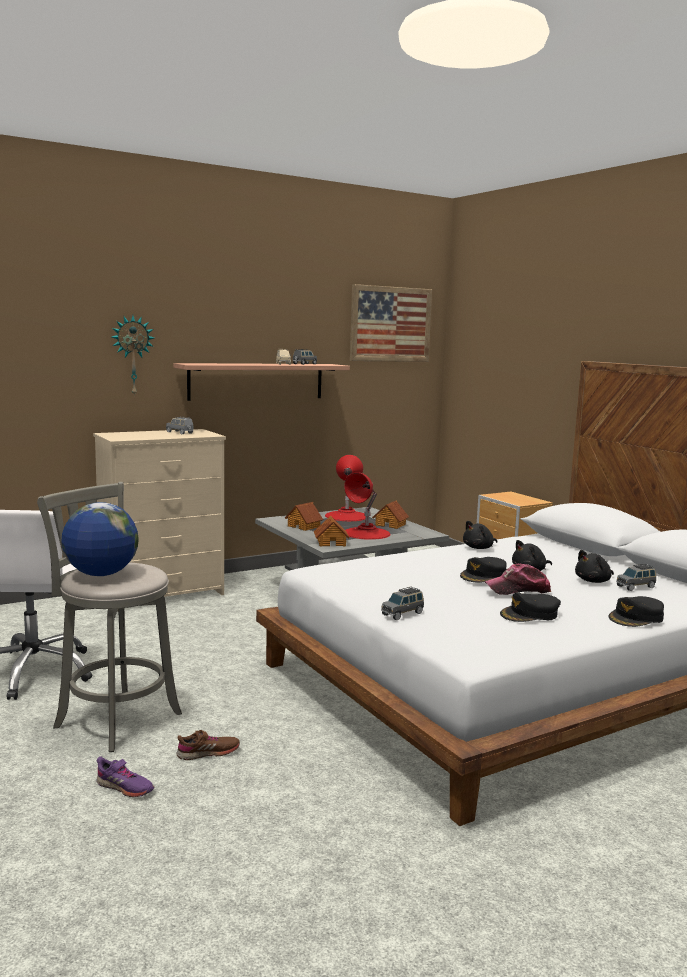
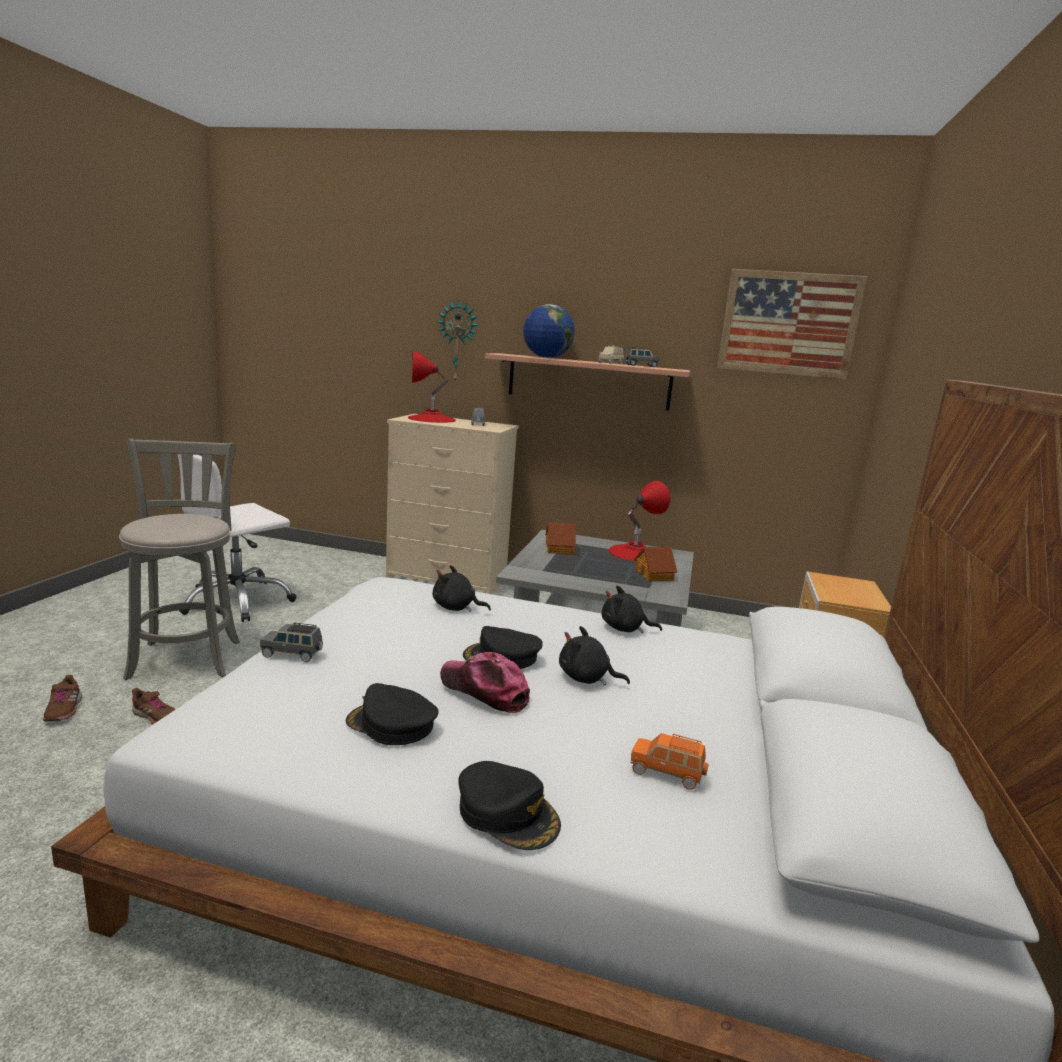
camera: 45 degrees right, 5 degrees up
globe [61,502,139,576] -> globe moved to [523,304,575,358]
purple shoe [97,757,154,797] -> brown shoe [43,675,82,722]
toy house [314,515,350,546] -> none
red table lamp [344,472,391,540] -> red table lamp moved to [408,351,456,423]
black plush toy [575,550,614,583] -> black plush toy moved to [433,565,491,612]
black cap [608,596,664,627] -> black cap turned 150 degrees counterclockwise [458,761,561,850]
grey toy car [616,564,656,591] -> orange toy car [630,733,709,790]

